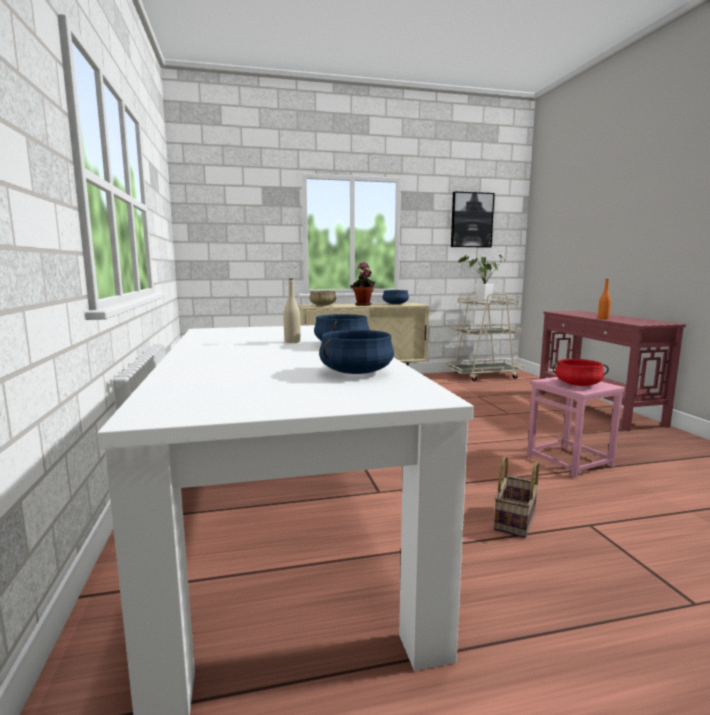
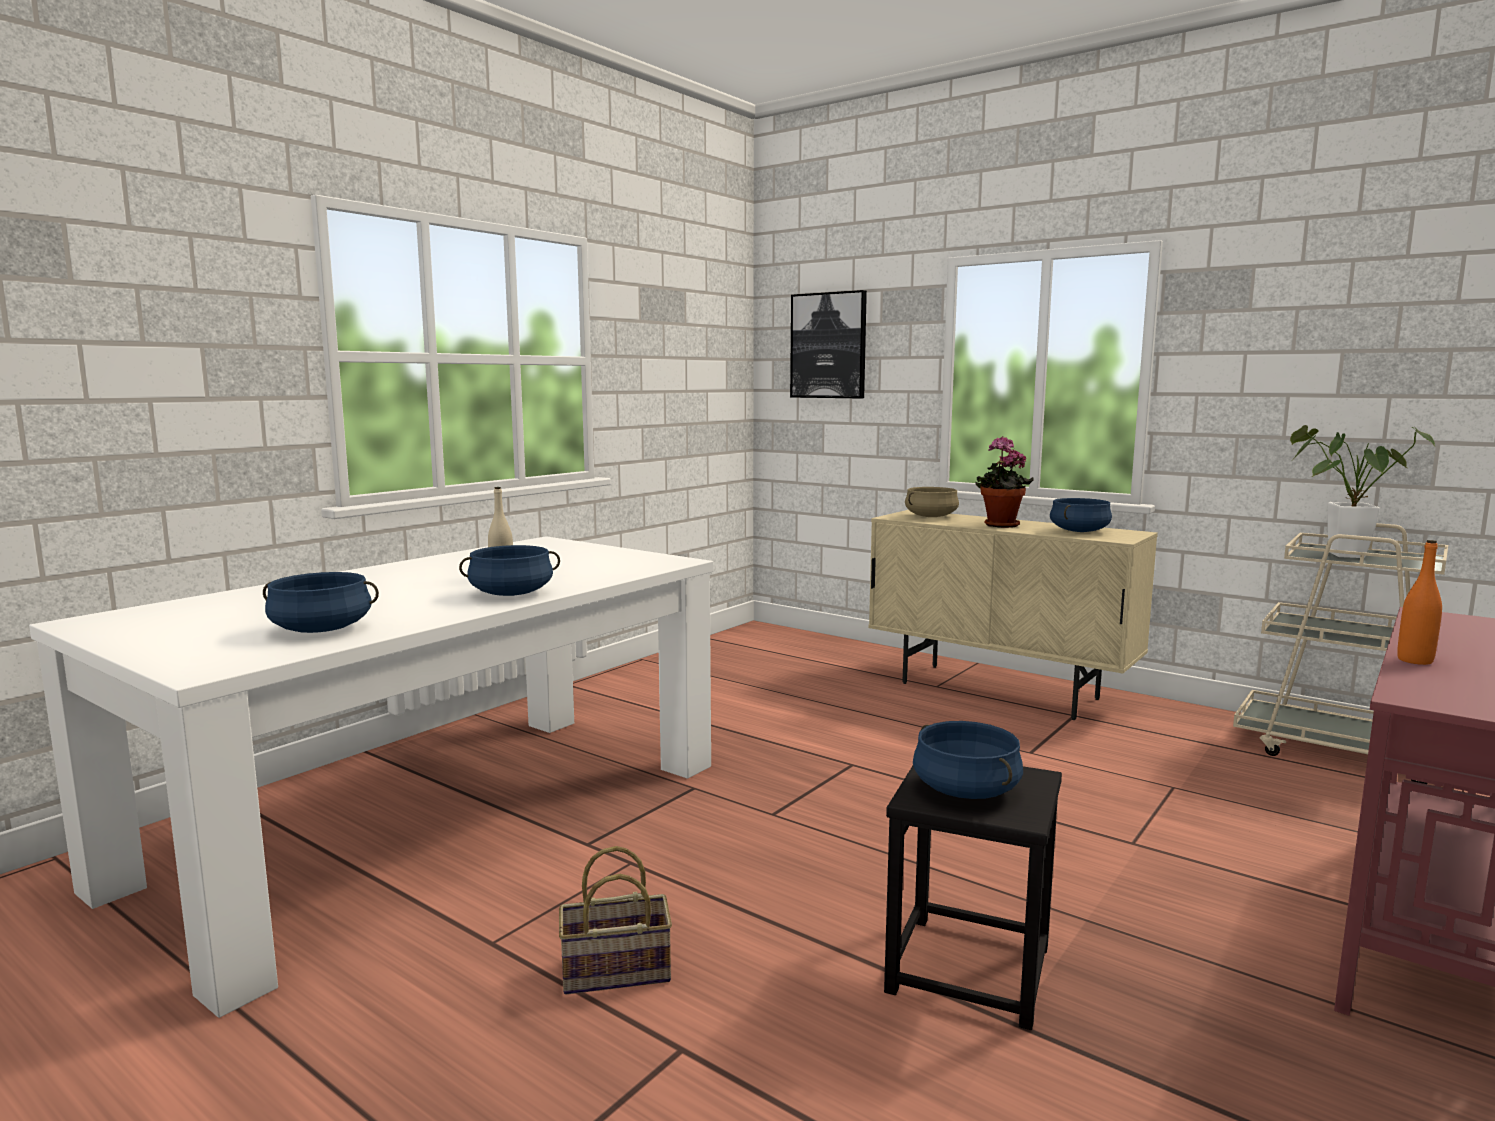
camera: 50 degrees right, 0 degrees up
picture [451,192,494,248] -> picture moved to [790,290,867,398]
pink stool [527,377,625,478] -> black stool [884,766,1062,1030]
red cooking pot [552,359,609,386] -> blue cooking pot [913,721,1023,799]

